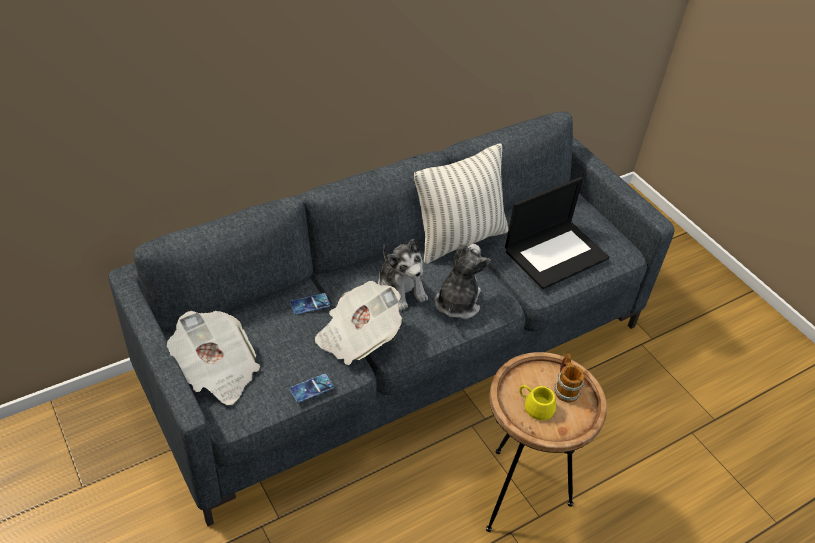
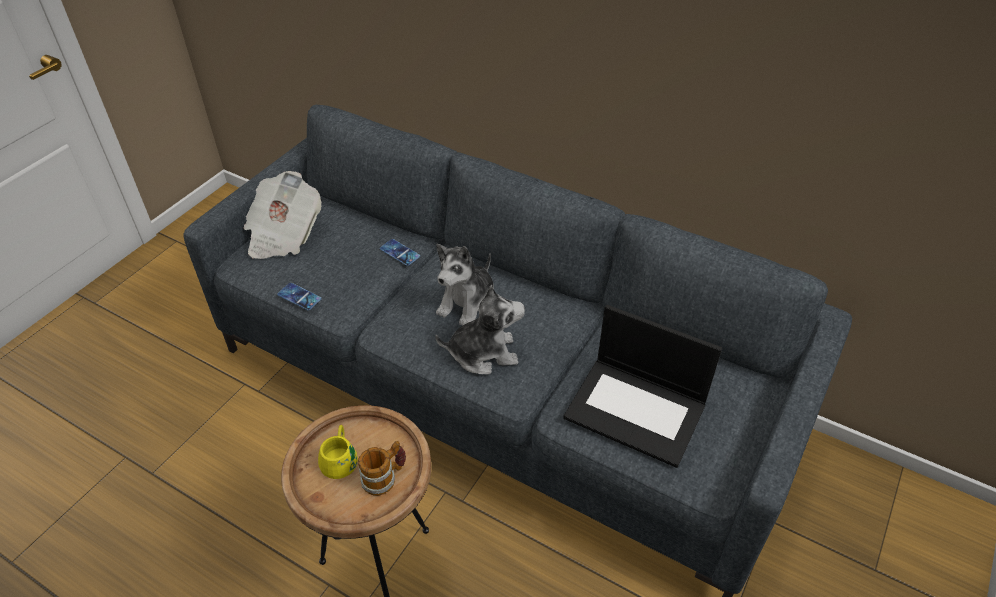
camera: 65 degrees right, 0 degrees up
newspaper [315,281,402,365] -> none
pillow [414,143,509,264] -> none

